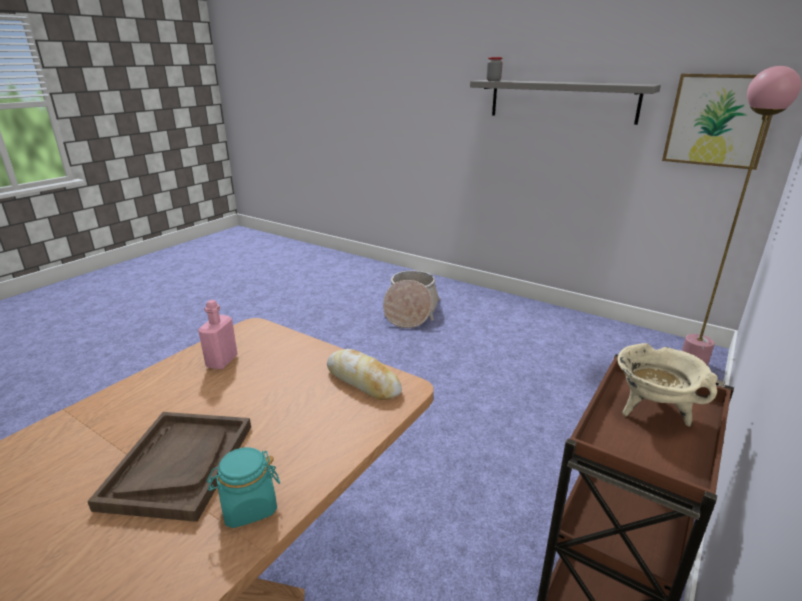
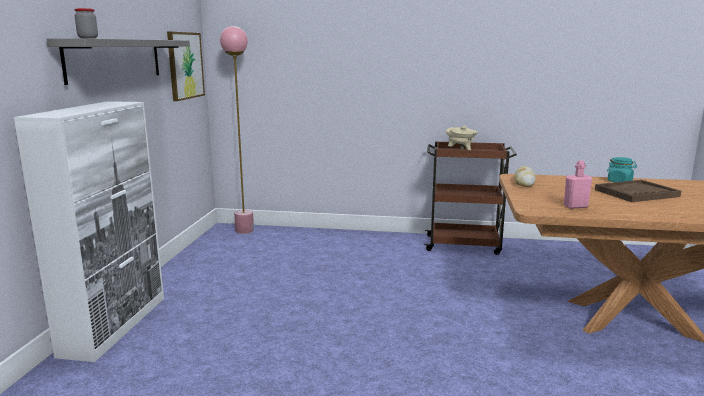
camera: 115 degrees left, 10 degrees down
basket [383,271,440,328] -> none
none -> white cabinet [14,101,164,362]

